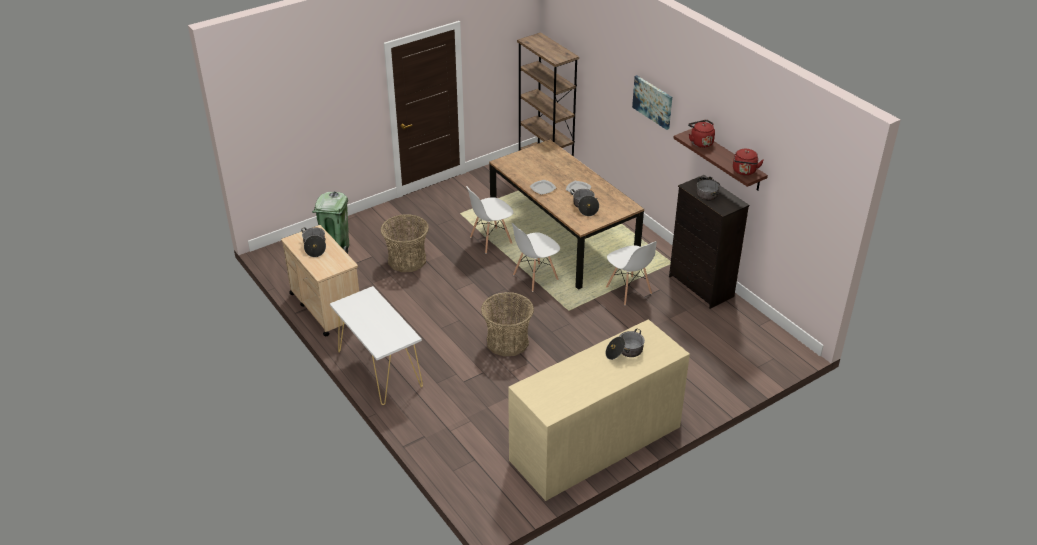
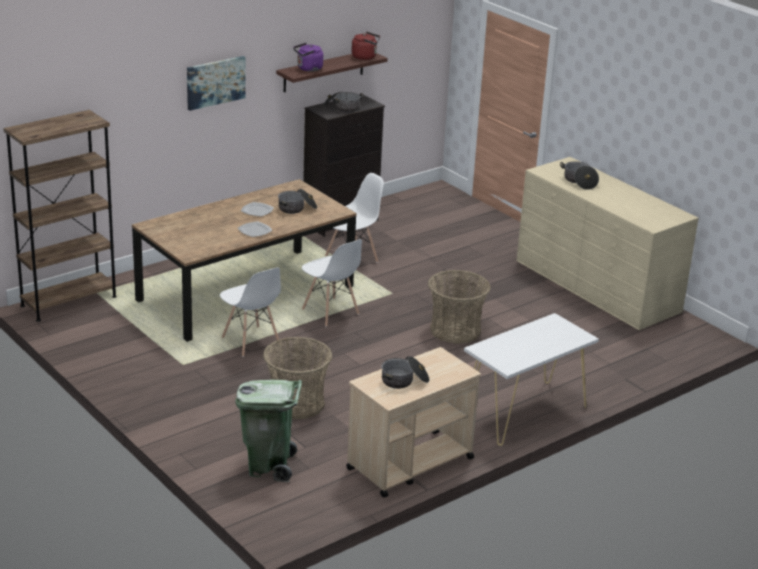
camera: 95 degrees left, 10 degrees down
red kettle [688,120,715,148] -> purple kettle [293,43,323,72]

